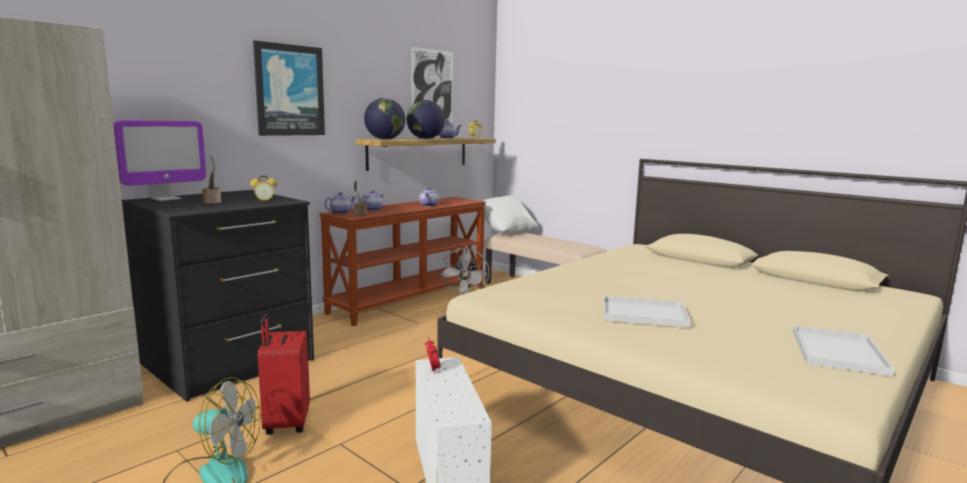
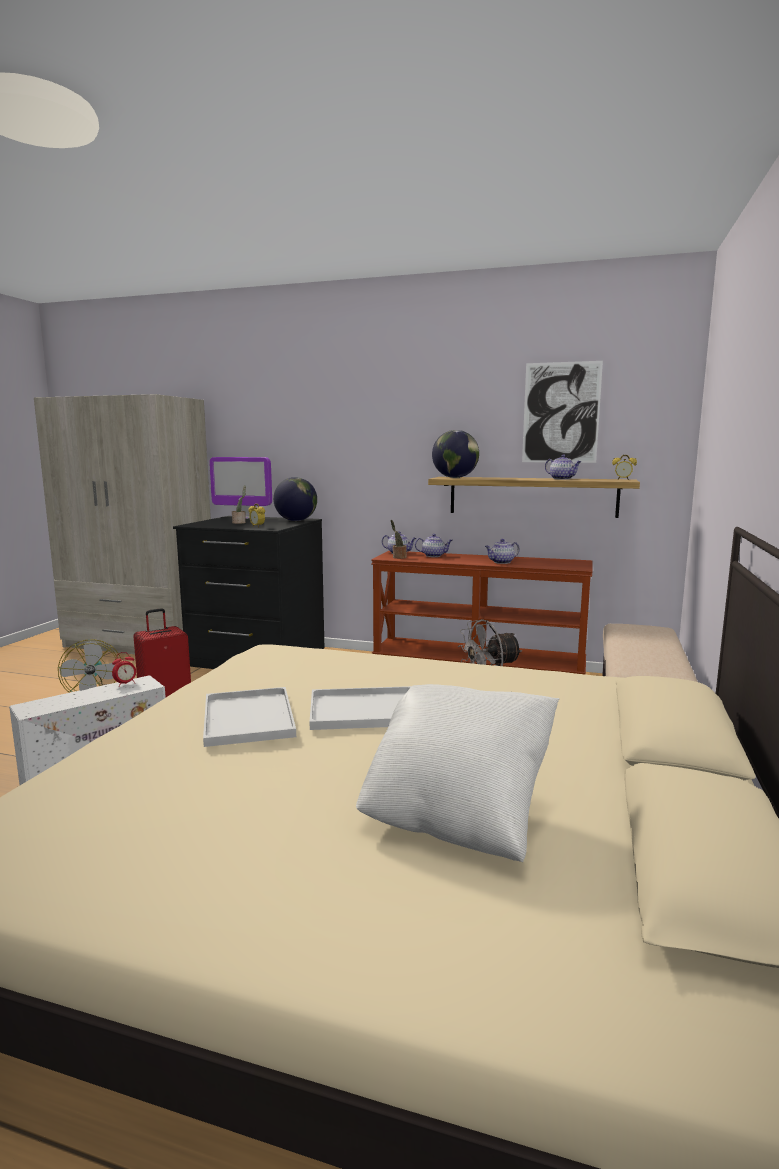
camera: 65 degrees right, 0 degrees up
picture [253,40,325,136] -> none
globe [407,100,445,139] -> globe moved to [273,477,317,521]
white pillow [483,195,539,235] -> white pillow moved to [356,684,559,862]
white tray [793,325,895,376] -> white tray moved to [310,686,412,730]

